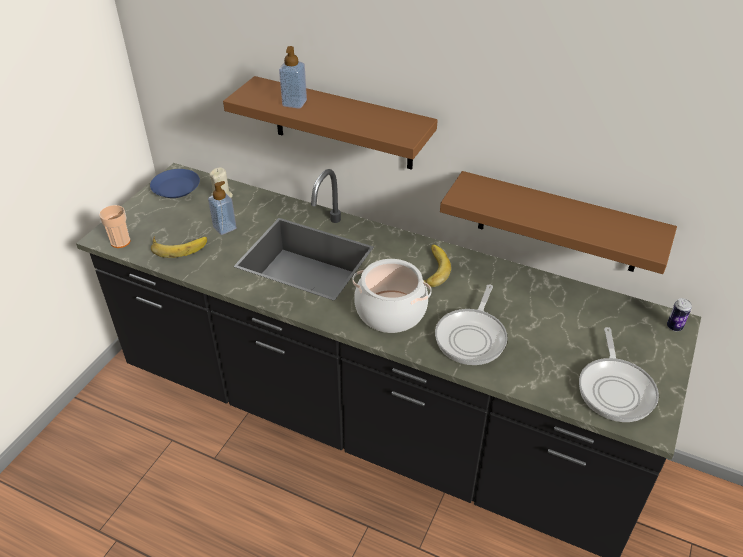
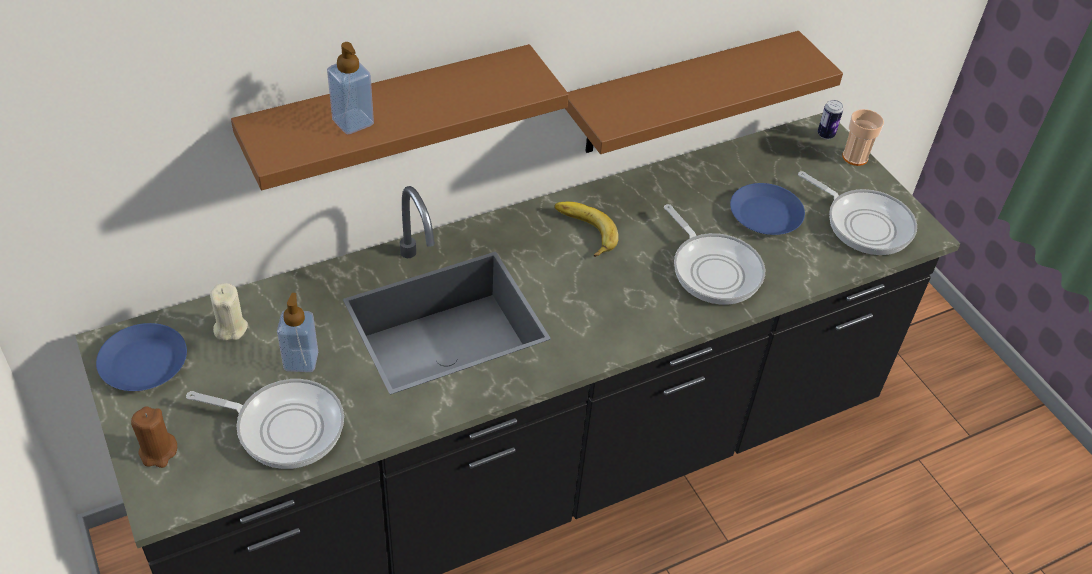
camera: 55 degrees left, 5 degrees up
cup [99,205,131,248] -> cup moved to [842,109,884,166]
banana [151,236,207,258] -> frying pan [186,379,344,469]
cooking pot [352,259,432,333] -> none
none -> brown candle [131,406,177,468]
none -> blue plate [730,183,805,235]

